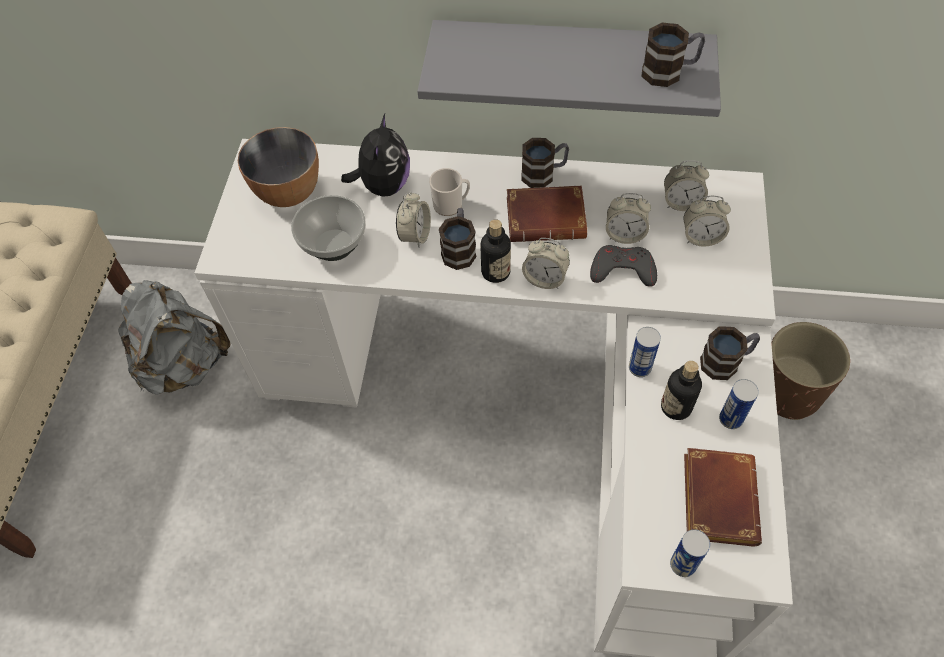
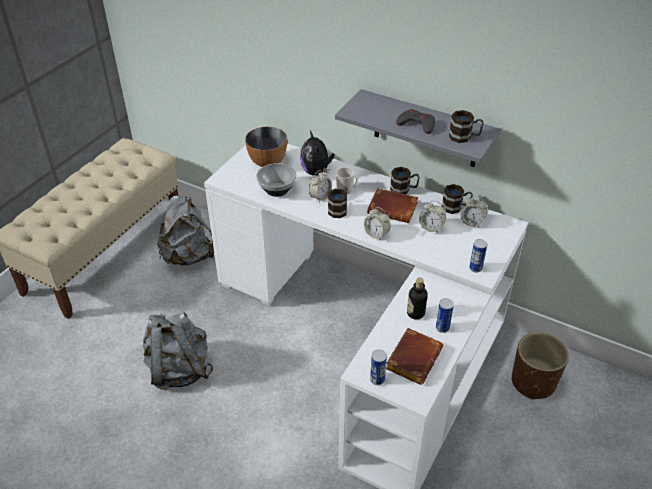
camera: 20 degrees right, 15 degrees down
plush toy [341,114,410,197] -> plush toy turned 135 degrees clockwise [300,130,335,176]
bottle [481,219,511,283] -> none
grey game controller [590,245,657,287] -> grey game controller moved to [396,109,435,134]
can [629,327,661,377] -> can moved to [469,239,487,273]
alarm clock [683,196,731,247] -> none
mug [700,326,760,380] -> mug moved to [442,184,473,214]
none -> grey backpack [143,312,213,390]

